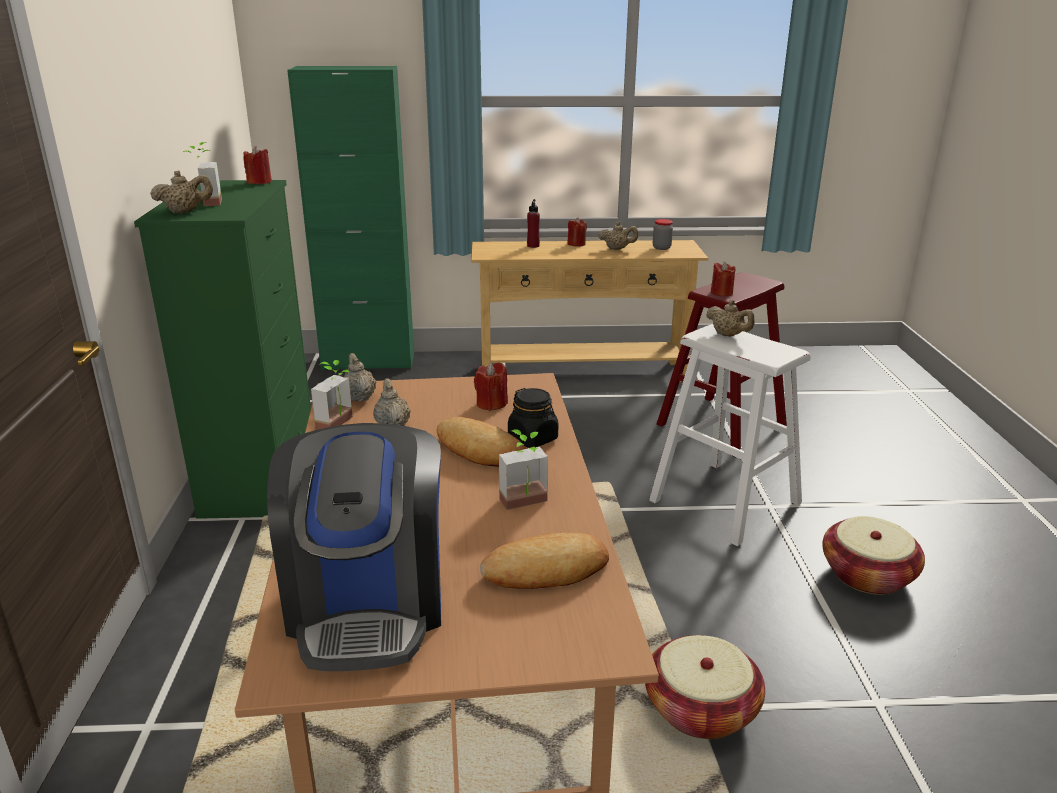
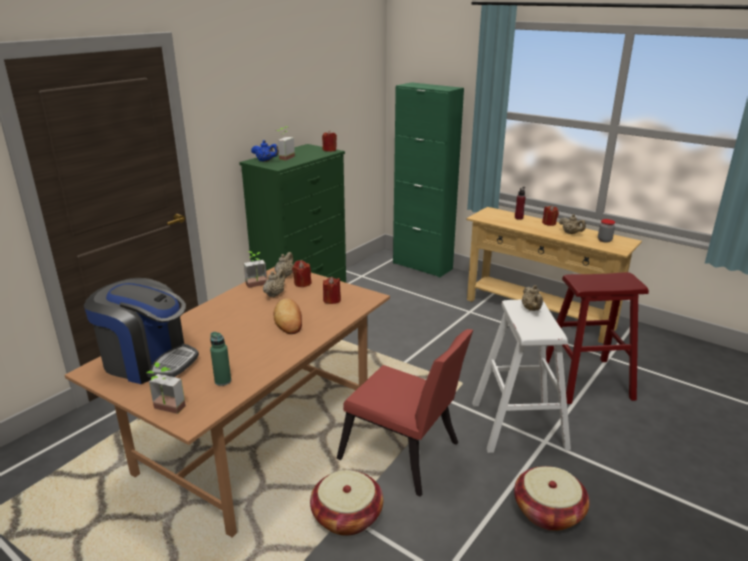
camera: 40 degrees right, 0 degrees up
beige teapot [150,170,213,213] -> blue teapot [251,140,279,162]
coffee machine [267,423,441,671] -> coffee machine turned 105 degrees counterclockwise [84,278,199,384]
bread [480,532,609,589] -> green bottle [210,332,231,386]
potted plant [499,430,548,510] -> potted plant moved to [146,362,186,414]
black jar [508,388,558,448] -> none
red candle [711,262,735,297] -> red candle moved to [292,260,312,287]
none -> red chair [336,329,473,497]

